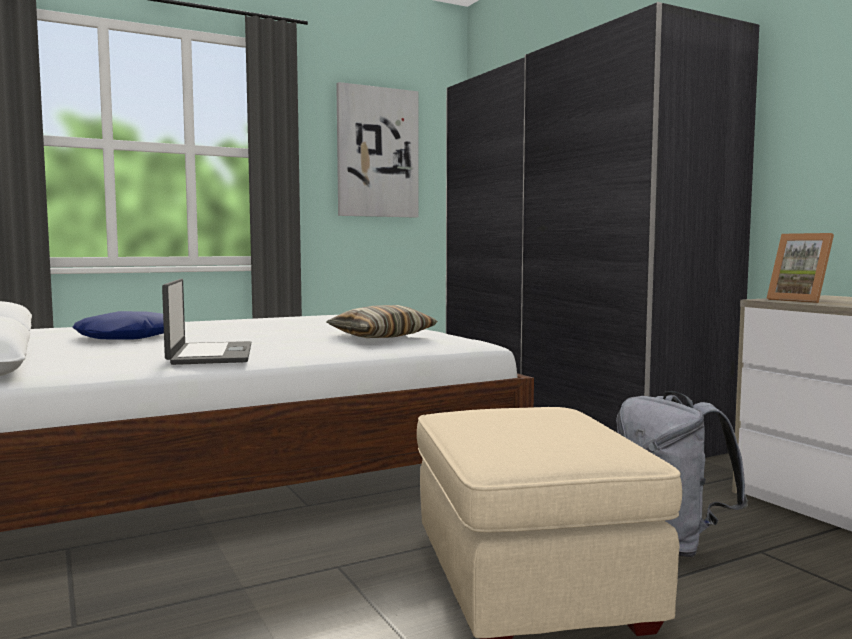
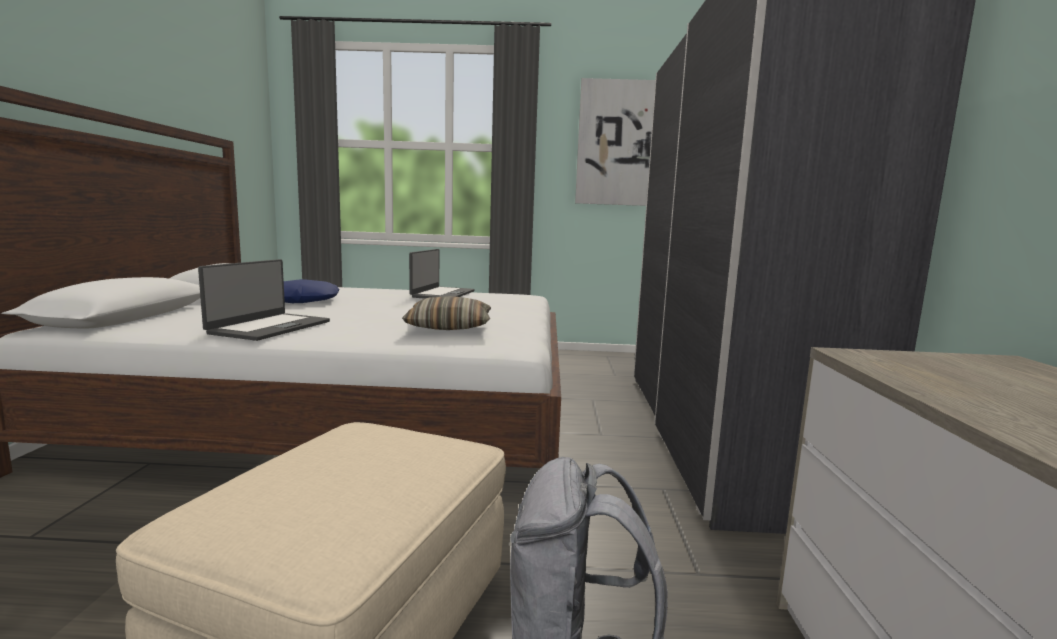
camera: 30 degrees right, 5 degrees up
picture frame [767,233,834,303] -> none
none -> laptop [409,249,475,299]

